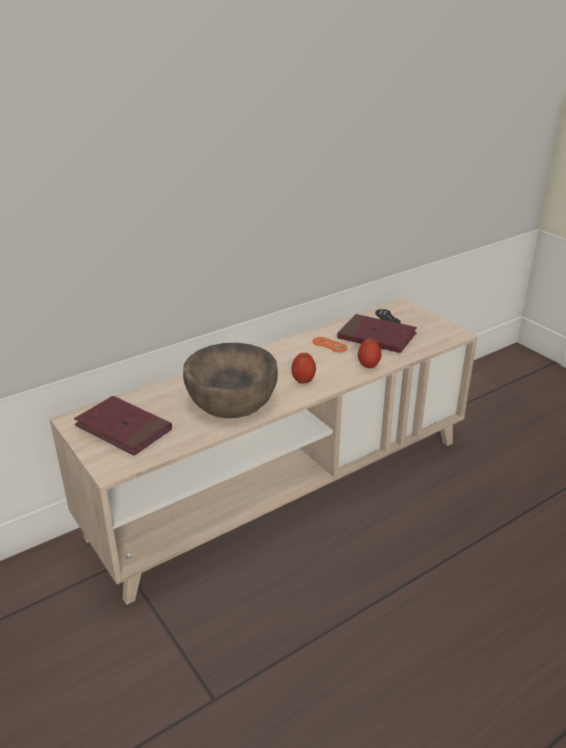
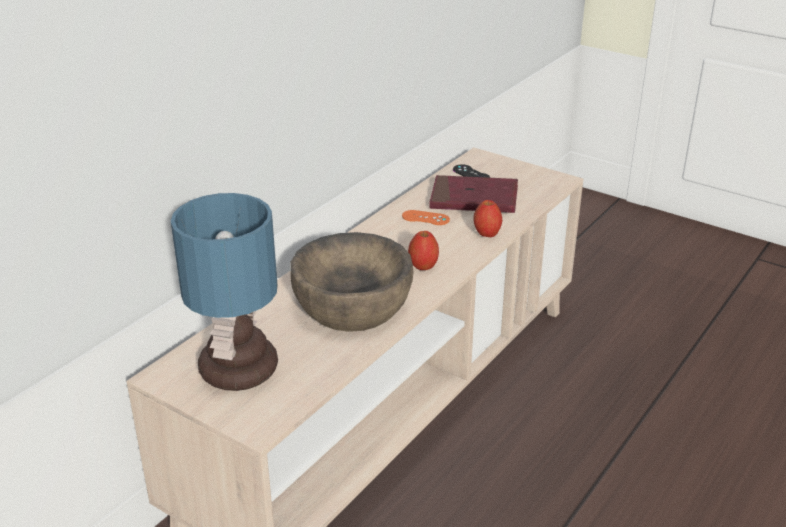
camera: 20 degrees left, 0 degrees up
red book [74,396,172,456] -> table lamp [171,193,278,391]

